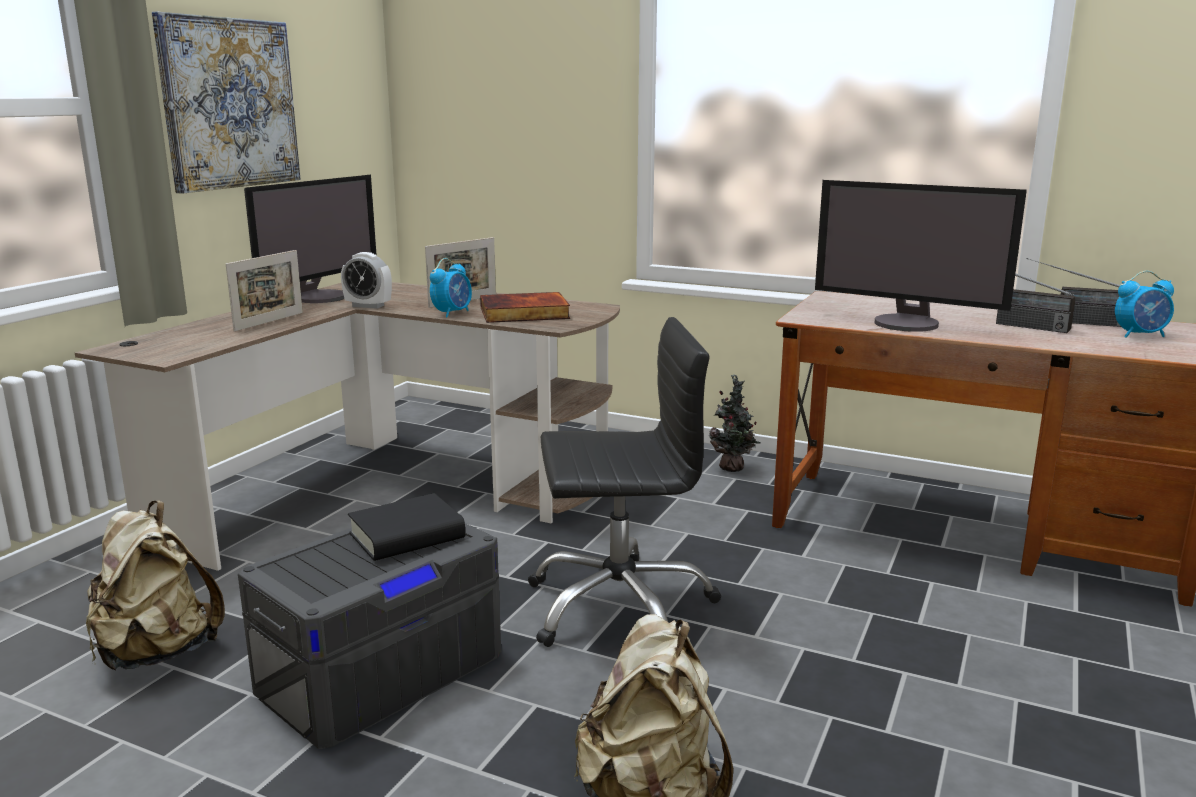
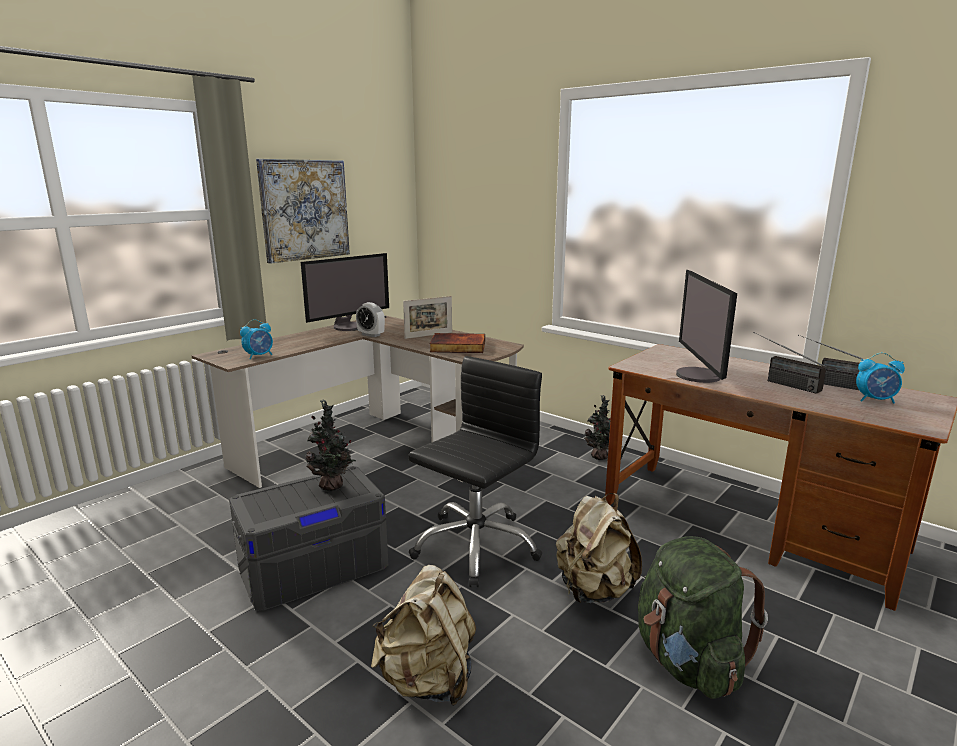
camera: 15 degrees right, 0 degrees up
beige backpack [86,501,225,671] -> beige backpack moved to [556,493,642,603]
picture frame [226,250,303,332] -> none
black book [348,493,465,561] -> potted plant [305,399,356,491]
alarm clock [430,258,472,317] -> alarm clock moved to [240,319,273,359]
black office chair [528,317,722,647] -> black office chair turned 60 degrees counterclockwise [408,356,542,587]
monitor [815,180,1027,332] -> monitor turned 45 degrees clockwise [676,269,737,383]
none -> green backpack [638,536,768,699]

